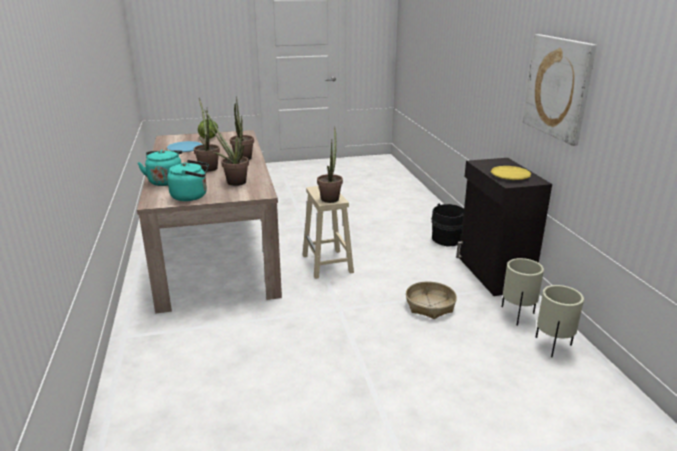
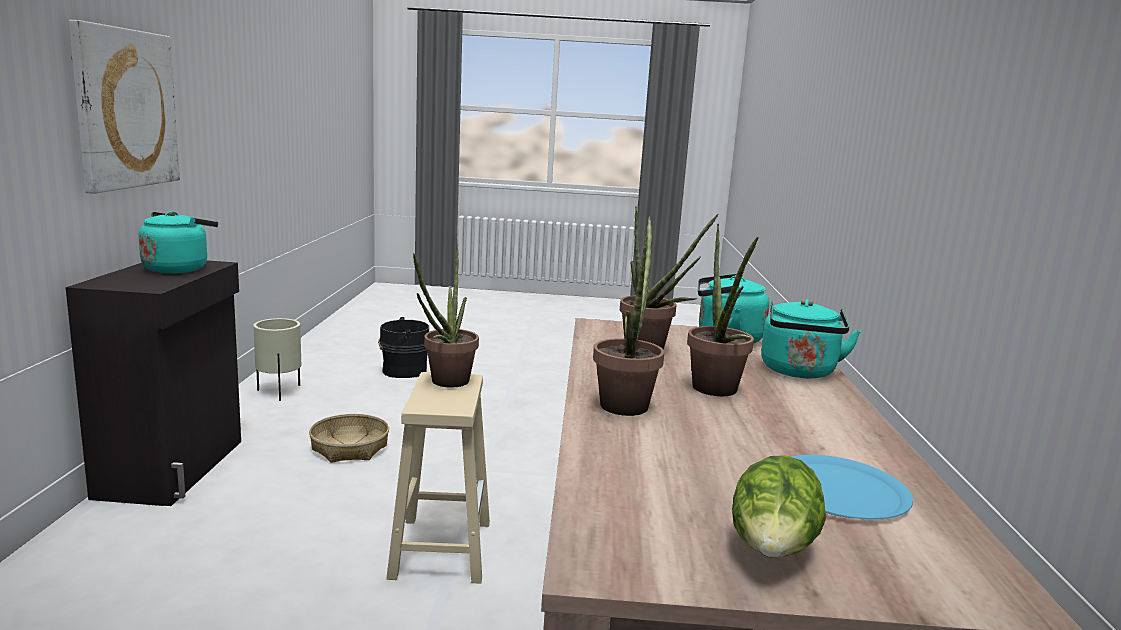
camera: 165 degrees left, 10 degrees down
black bucket [431,203,464,246] -> black bucket moved to [378,317,429,378]
yellow plate [491,166,531,180] -> turquoise kettle [138,211,218,274]
beige planter [502,258,544,326] -> none

